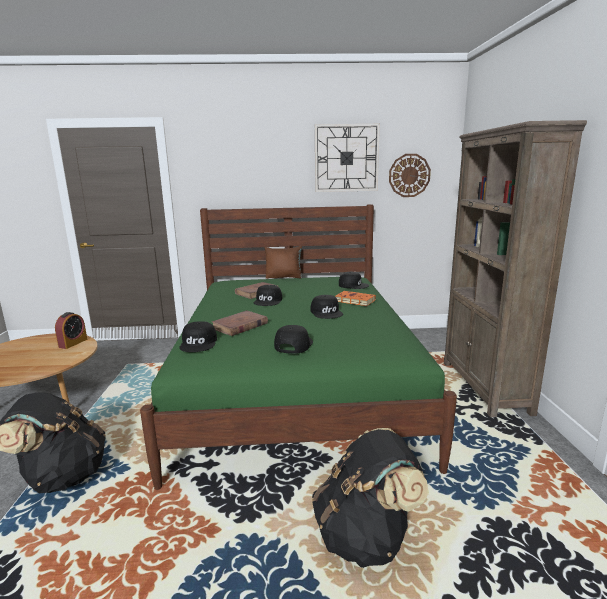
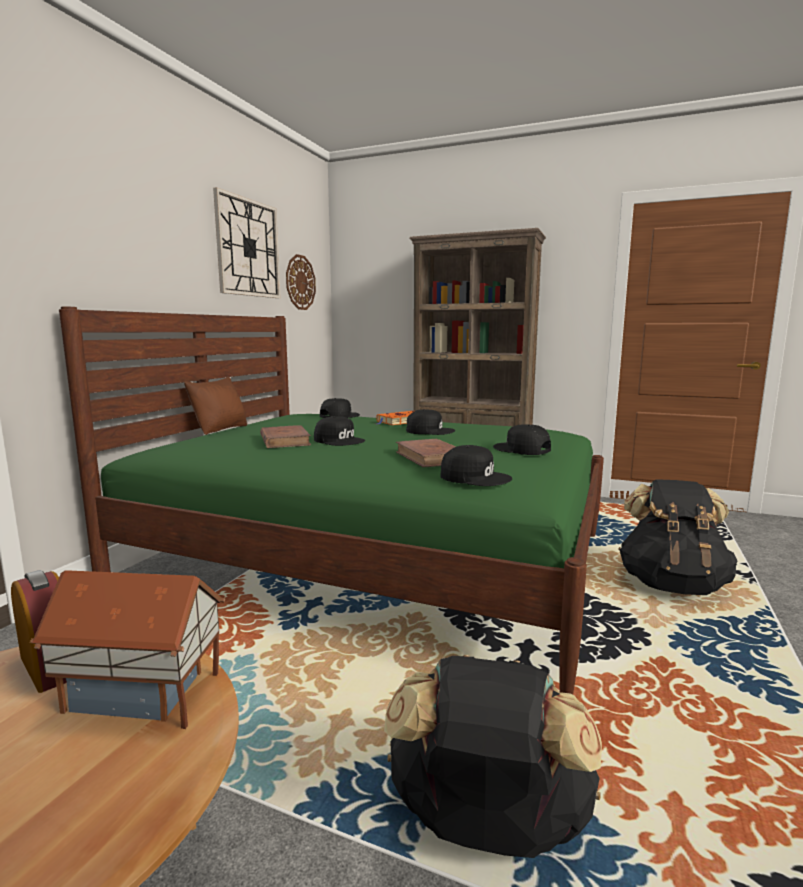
camera: 65 degrees left, 5 degrees down
none -> toy house [30,570,225,729]

